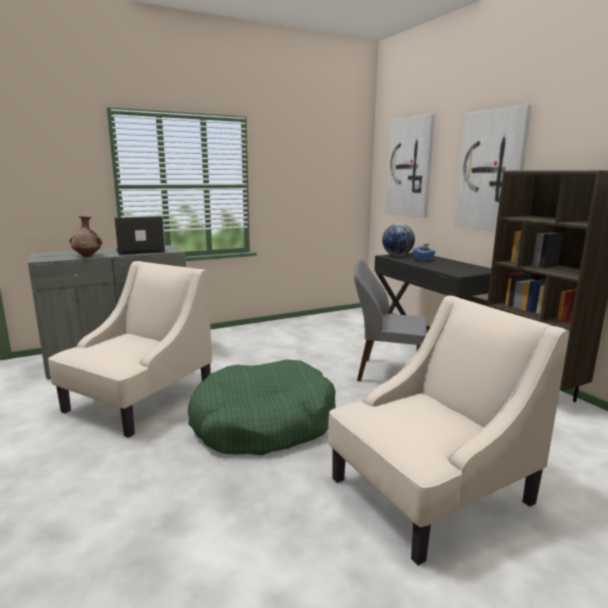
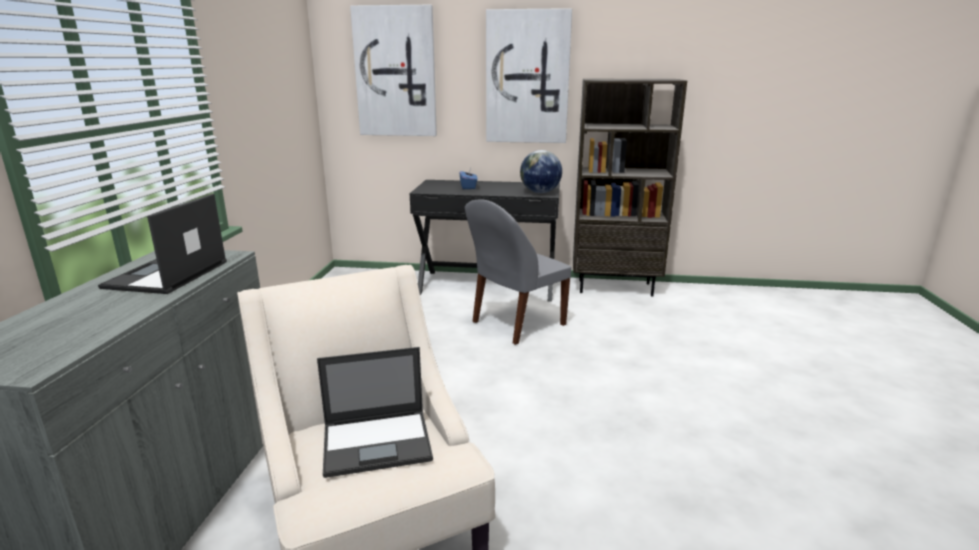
camera: 55 degrees left, 5 degrees up
brown vase [69,216,102,257] -> none
green dog bed [188,359,336,455] -> none
beige armchair [328,295,569,565] -> none
globe [382,223,415,256] -> globe moved to [520,150,562,193]
none -> laptop [317,347,433,478]

